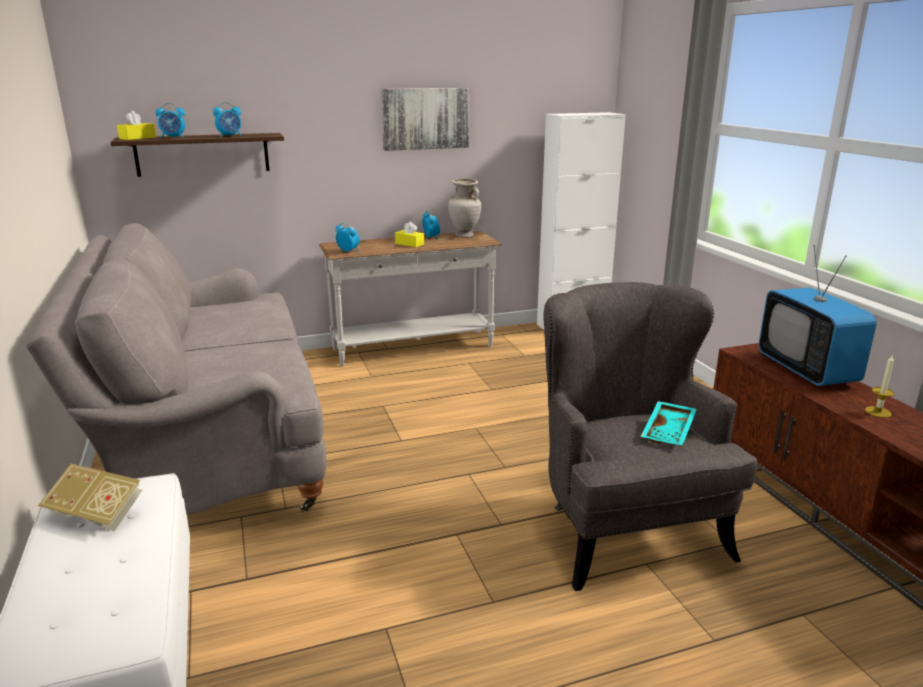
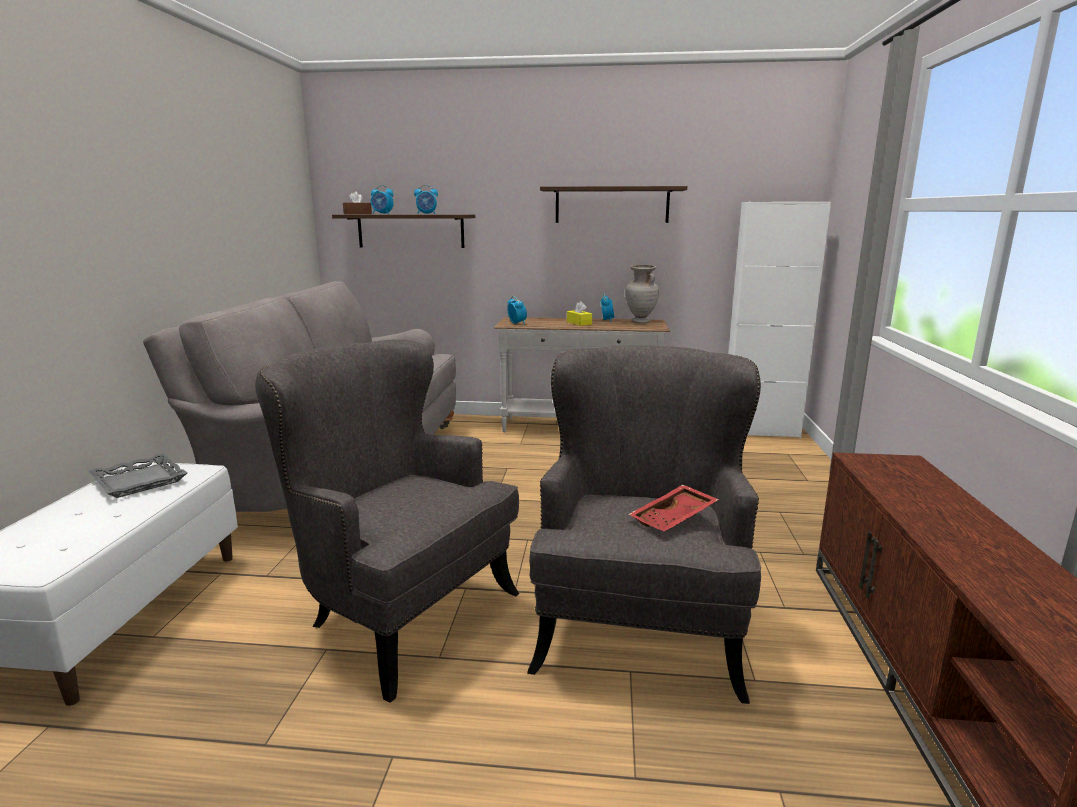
camera: 25 degrees right, 5 degrees down
book [38,464,142,531] -> grey tray [89,453,187,498]
yellow tissue box [117,111,156,140] -> brown tissue box [343,192,372,214]
picture [381,88,470,151] -> shelf [540,186,687,223]
turquoise tray [641,401,697,445] -> red tray [628,485,719,531]
television [758,245,877,386] -> none
candle [865,354,895,418] -> none
none -> grey armchair [255,339,519,702]

